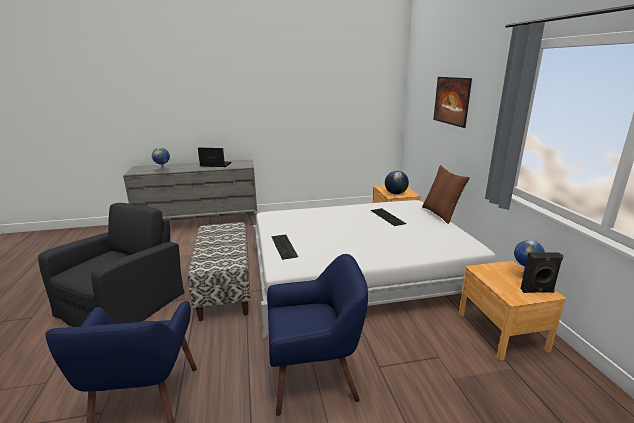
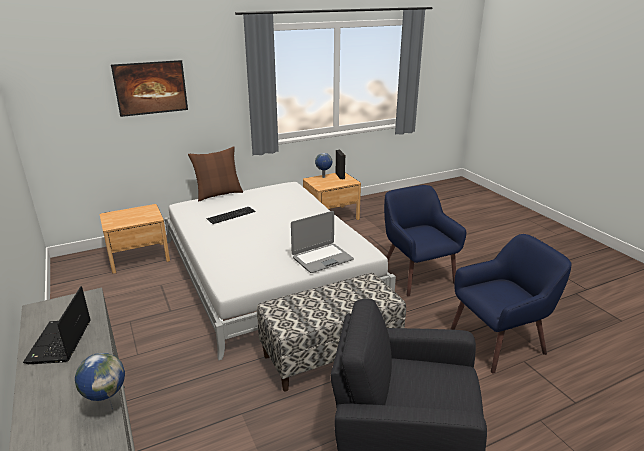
camera: 105 degrees left, 5 degrees up
keyboard [271,234,298,260] -> laptop [291,211,354,273]
globe [385,171,409,194] -> none

